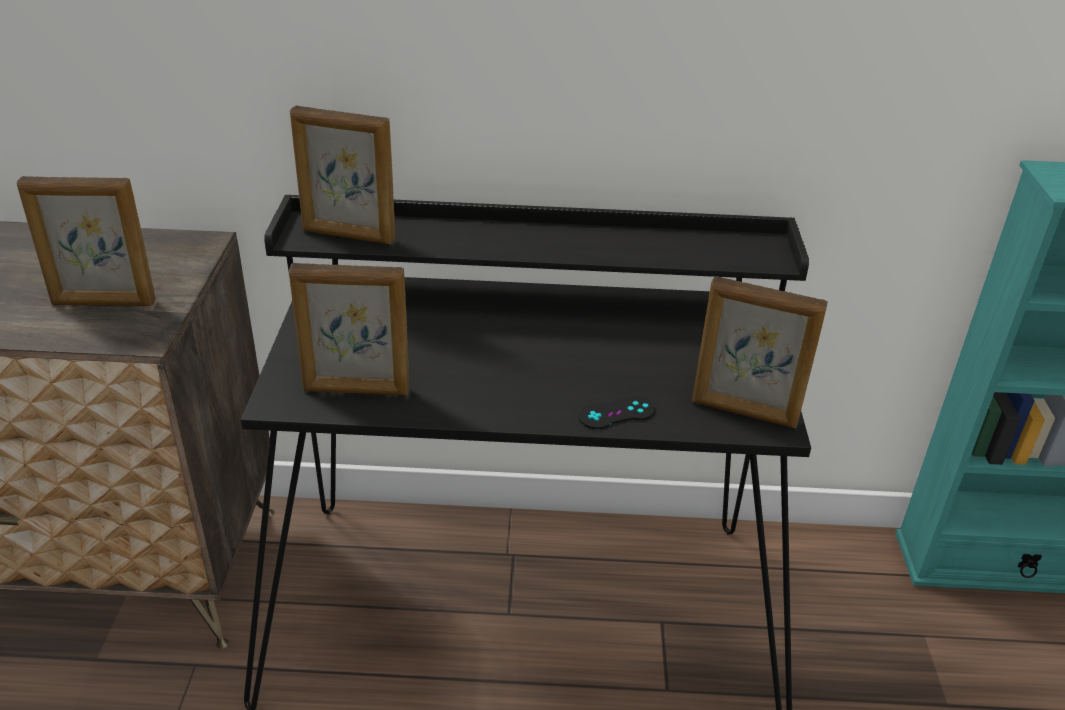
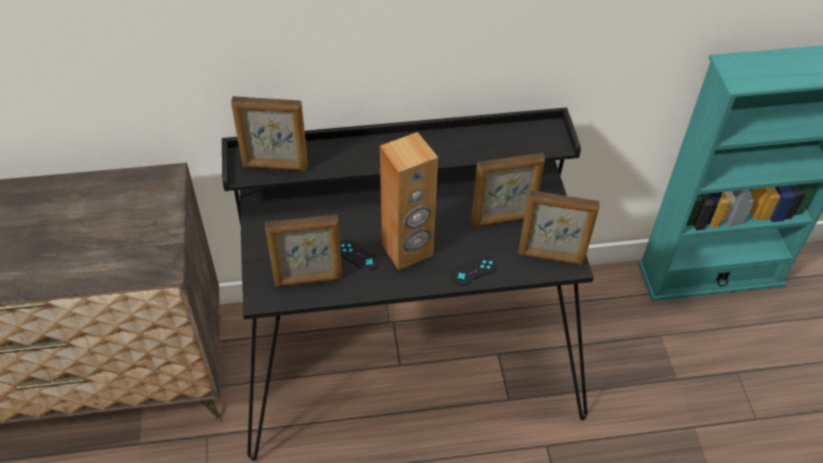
camera: 10 degrees left, 15 degrees up
picture frame [16,176,156,306] -> picture frame moved to [471,153,545,227]
none -> black game controller [340,240,380,271]
none -> brown speaker [380,132,438,270]

